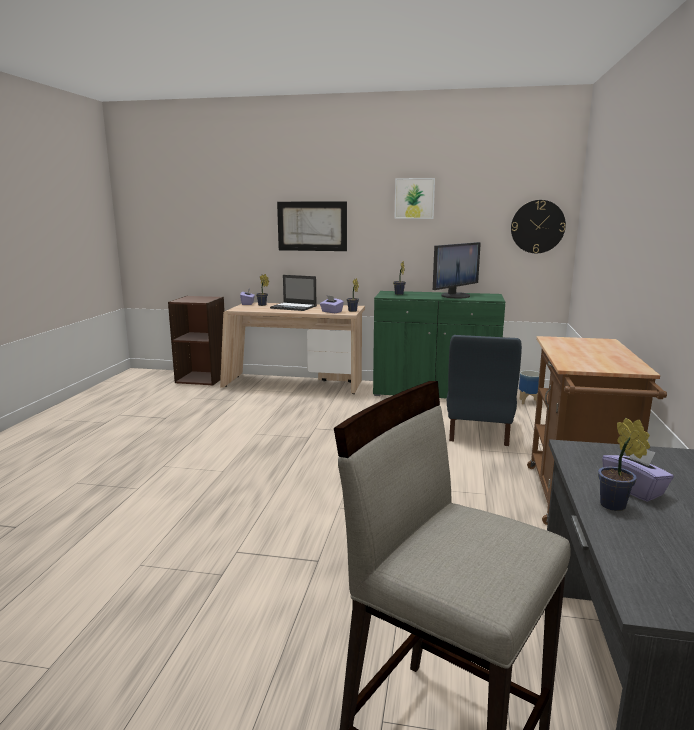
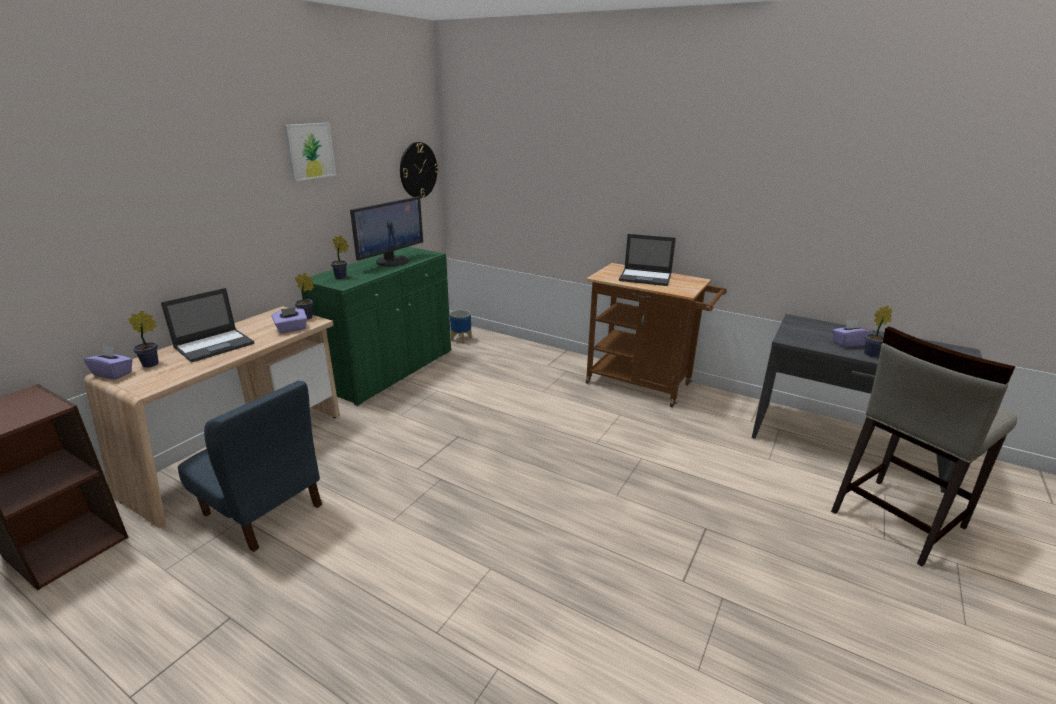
camera: 70 degrees left, 10 degrees up
picture [277,202,347,251] -> none
monitor [433,242,481,298] -> monitor turned 60 degrees clockwise [350,197,423,266]
blue chair [447,335,522,446] -> blue chair moved to [178,381,322,552]
none -> laptop [619,234,676,286]

